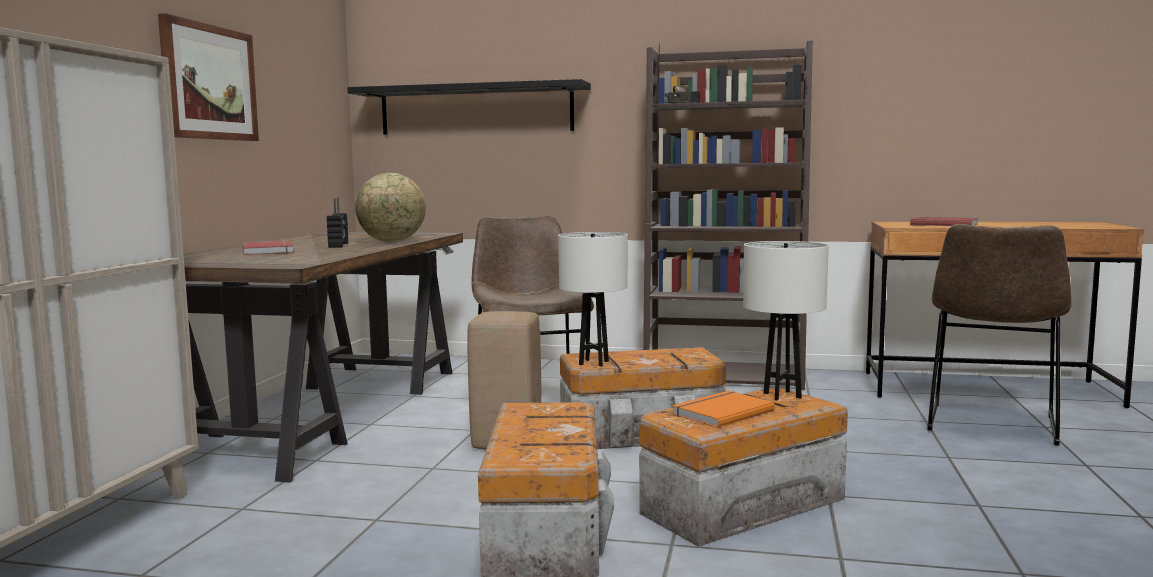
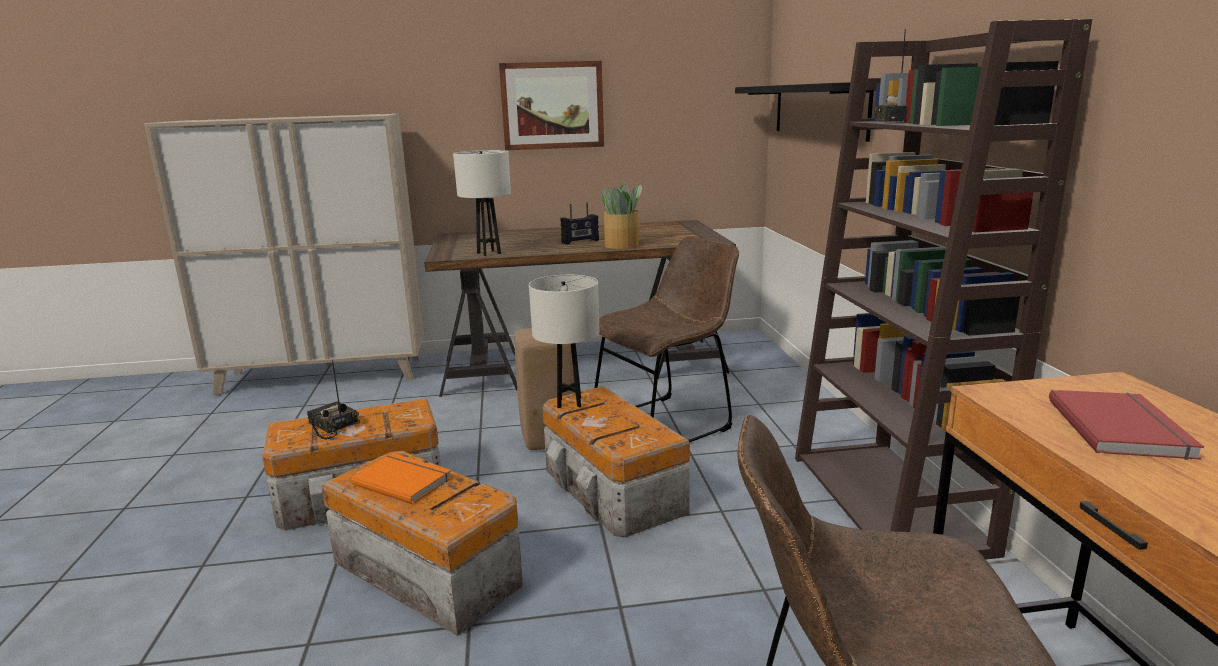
camera: 70 degrees right, 10 degrees up
red book [243,240,294,255] -> none
globe [355,173,426,242] -> potted plant [601,184,642,249]
white table lamp [743,241,829,400] -> white table lamp moved to [453,150,511,256]
none -> radio [307,360,360,439]

